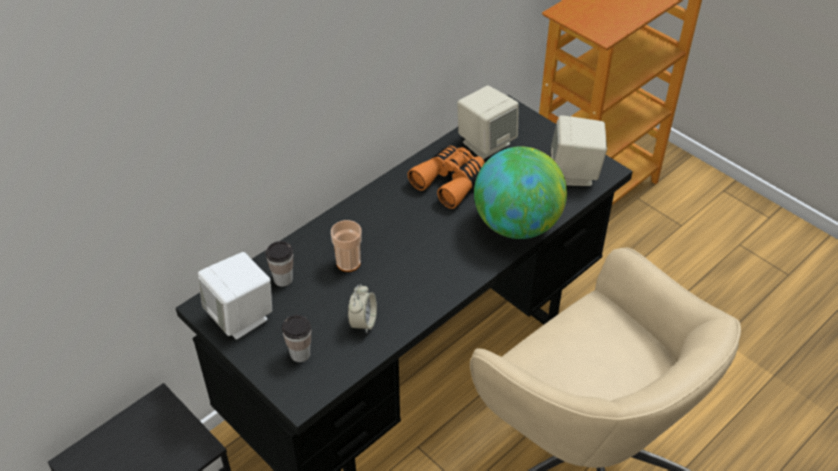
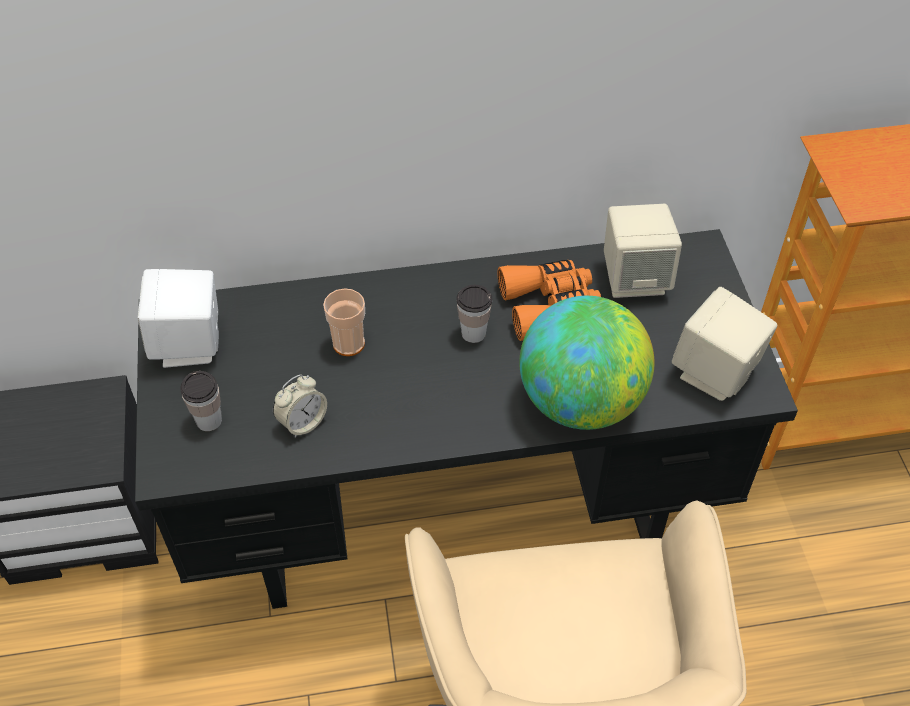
camera: 35 degrees right, 5 degrees up
cup [266,241,293,287] -> cup moved to [456,285,492,343]

